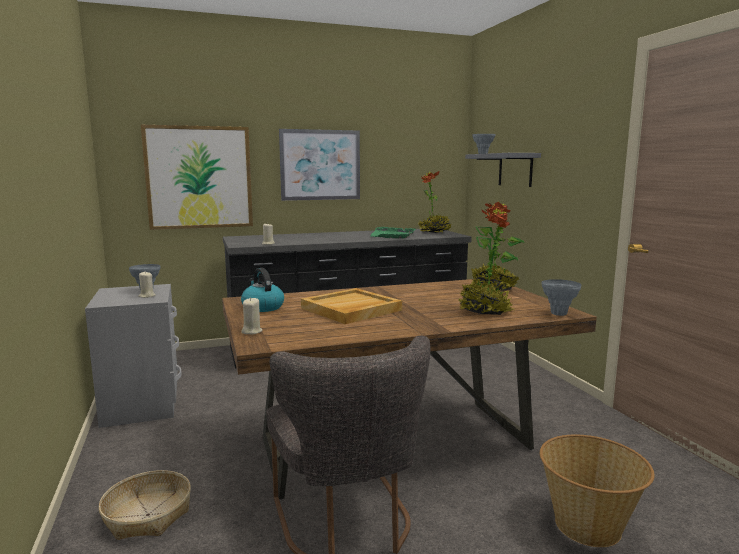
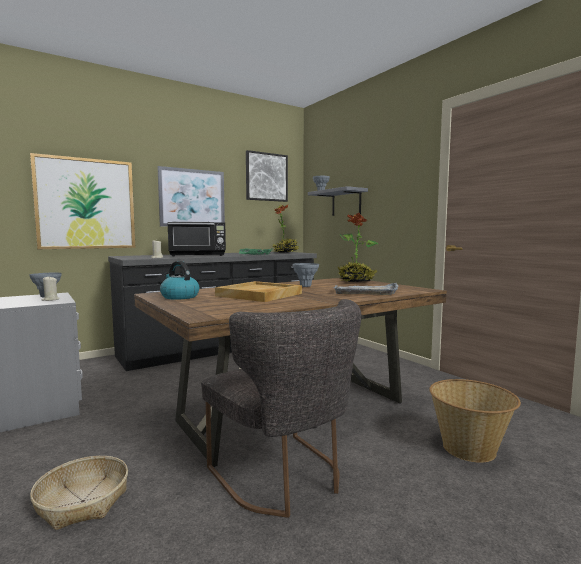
camera: 15 degrees left, 5 degrees down
beige candle [241,297,262,334] -> none
potted plant [457,208,518,315] -> grey tray [334,283,398,295]
grey vase [541,279,581,316] -> grey vase moved to [293,263,319,287]
none -> black microwave [167,222,226,257]
none -> picture [246,150,288,202]

